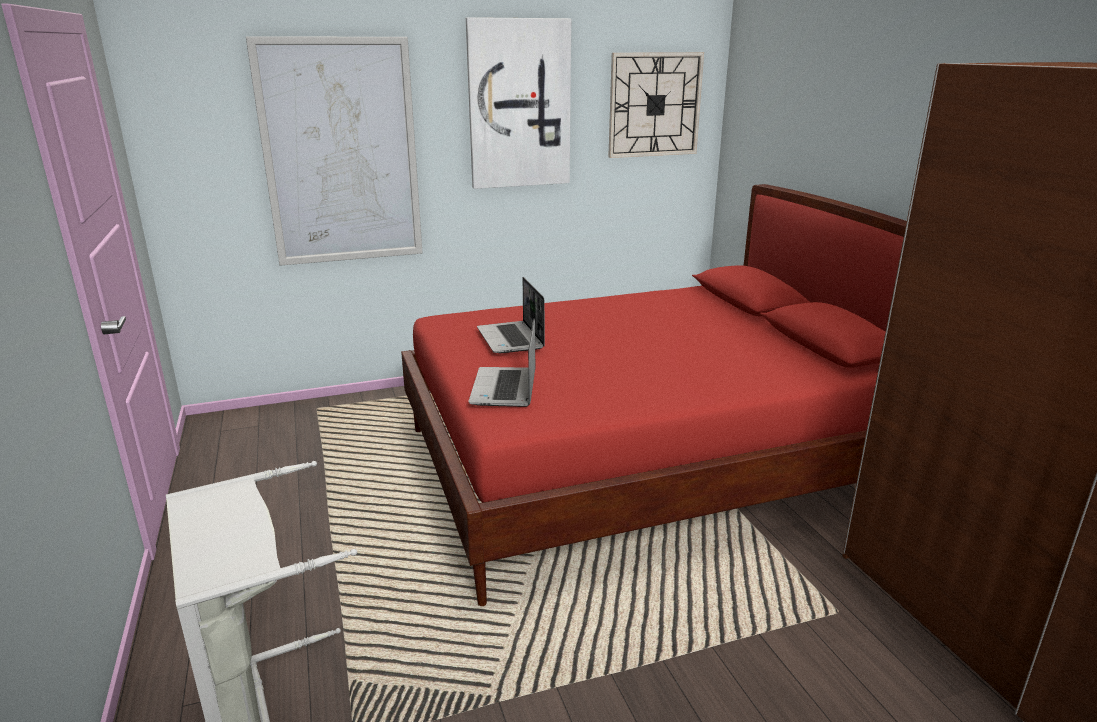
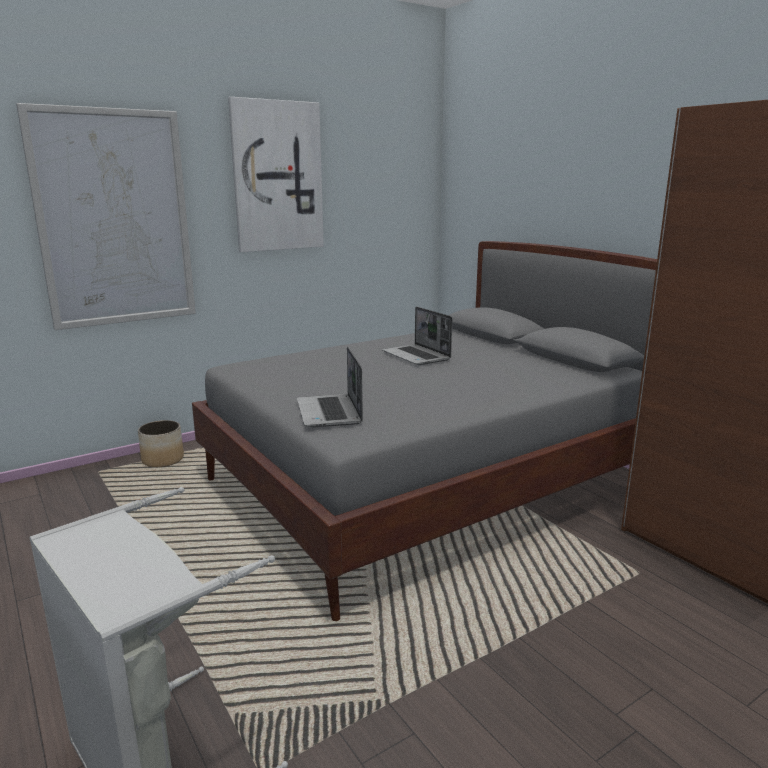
camera: 15 degrees left, 5 degrees down
red bed [401,184,907,606] -> grey bed [192,241,657,621]
laptop [477,277,545,353] -> laptop moved to [382,306,452,365]
wall clock [608,52,704,158] -> none
none -> planter [138,420,184,467]

